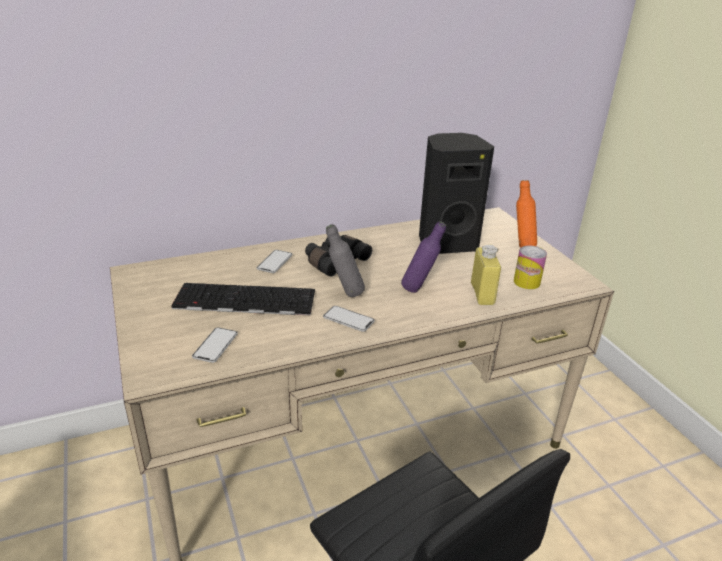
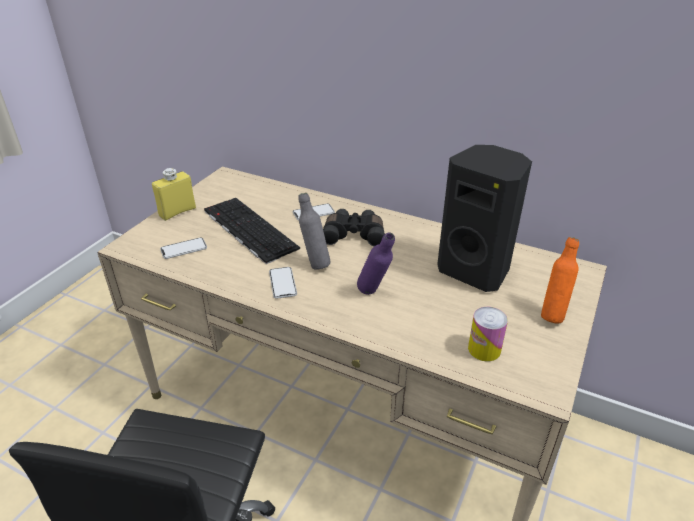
camera: 50 degrees right, 5 degrees up
yellow bottle [471,244,501,305] -> yellow bottle moved to [152,168,196,221]

